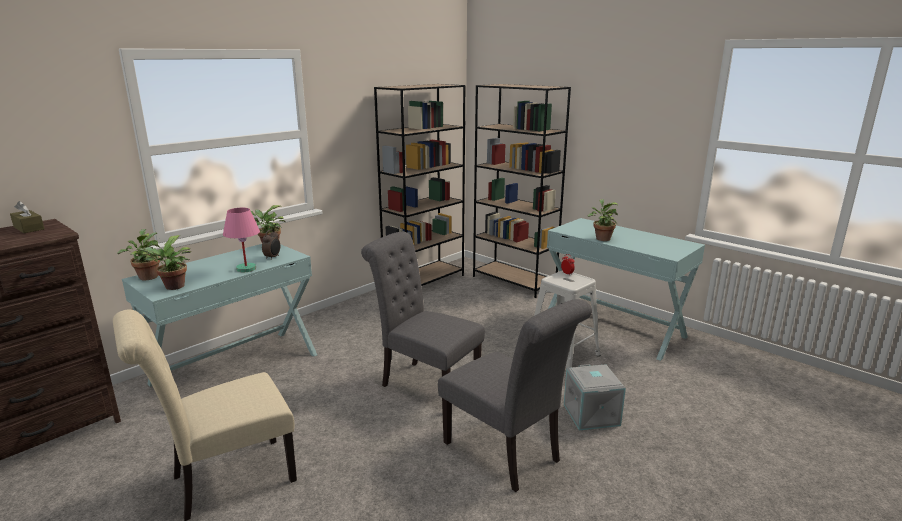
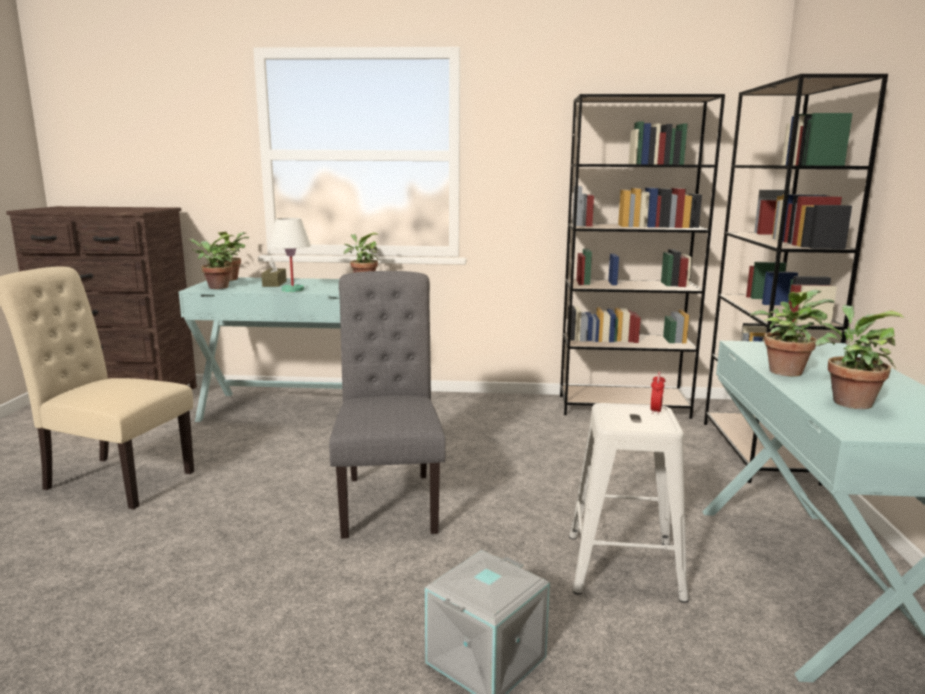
camera: 50 degrees right, 5 degrees down
brown tissue box [10,201,44,233] -> brown tissue box moved to [261,258,287,287]
pink table lamp [223,208,260,272] -> white table lamp [269,218,311,292]
alarm clock [262,229,280,260] -> none
grey chair [438,299,592,492] -> none
none -> potted plant [815,305,905,409]

